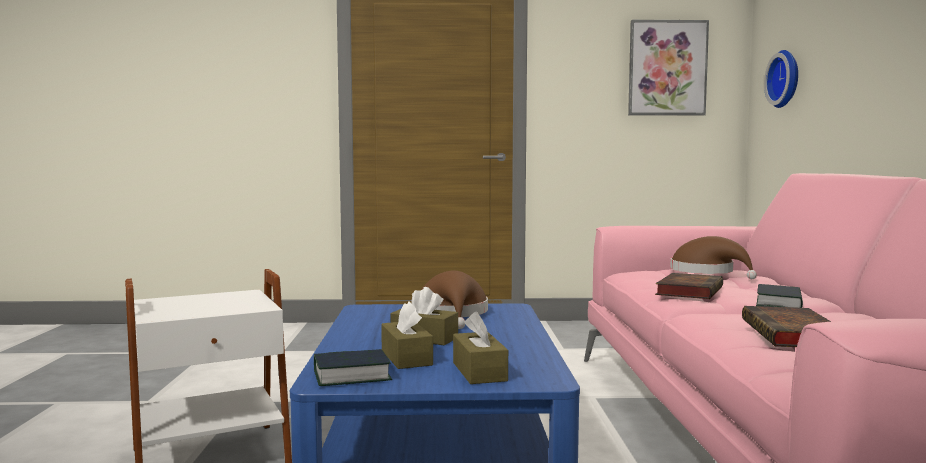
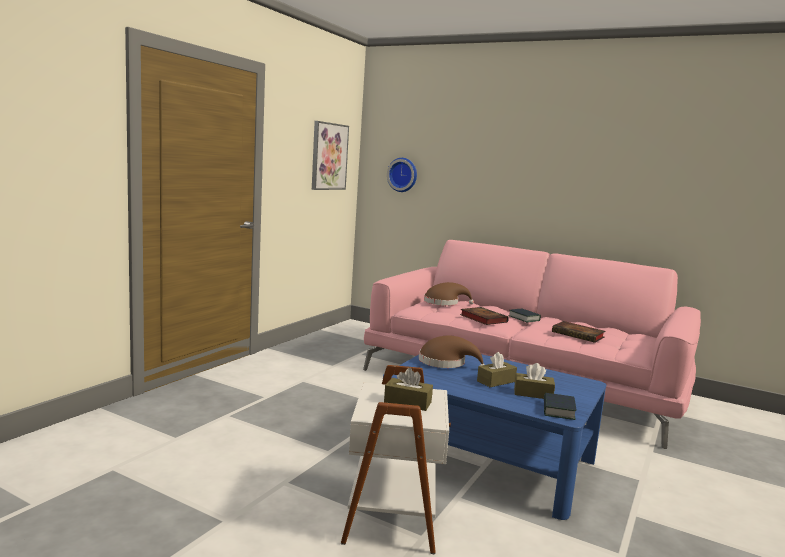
camera: 60 degrees left, 5 degrees up
brown tissue box [453,311,508,384] -> brown tissue box moved to [384,368,433,411]

